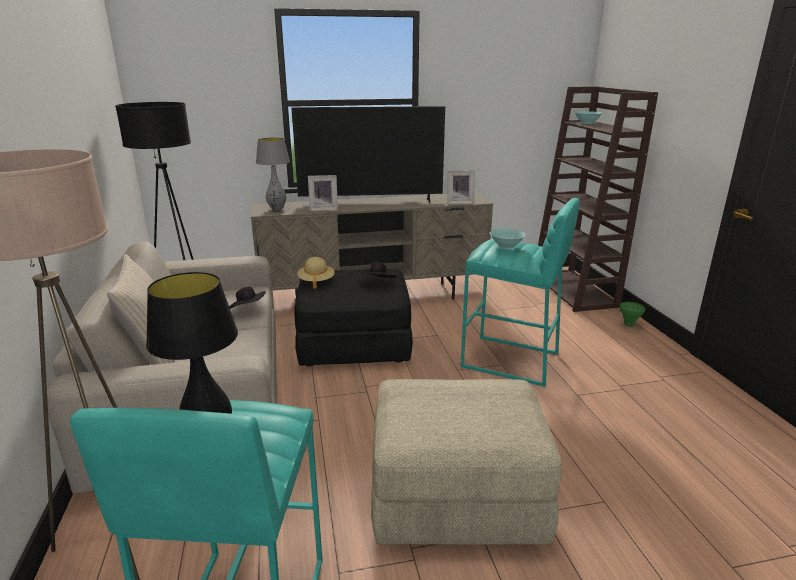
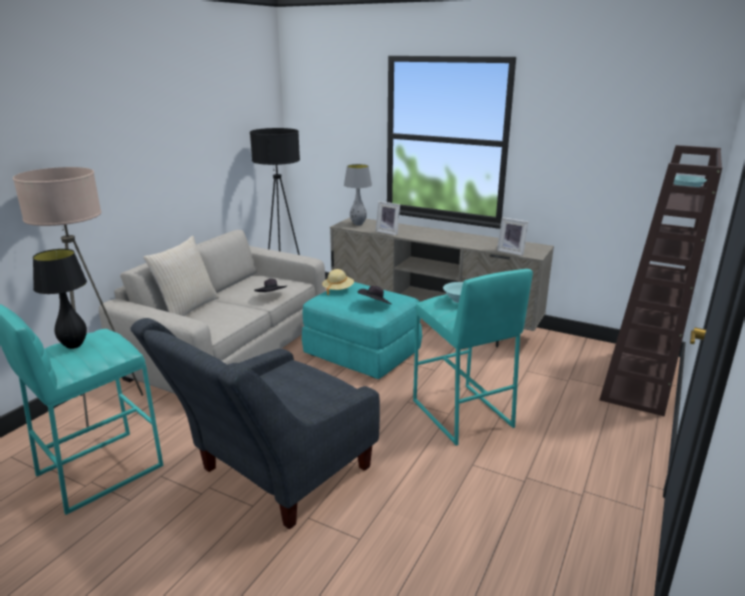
camera: 40 degrees right, 0 degrees up
television [292,106,445,203] -> none
black ottoman [294,269,413,367] -> turquoise ottoman [302,282,422,379]
beige ottoman [371,379,562,545] -> grey armchair [130,318,380,530]
green vase [619,302,646,327] -> none

